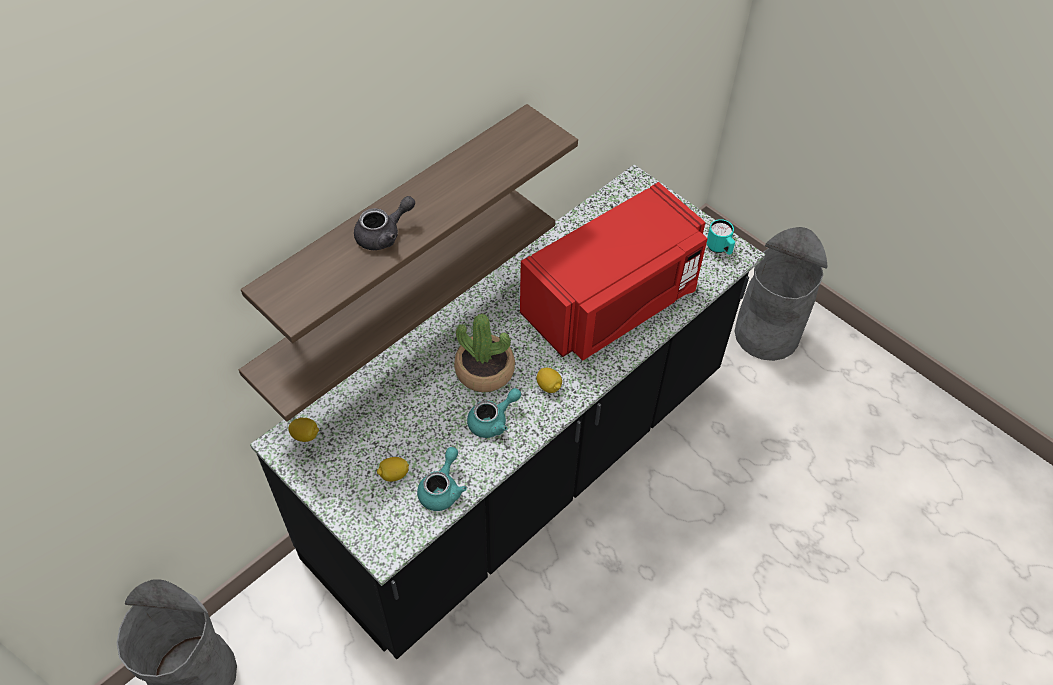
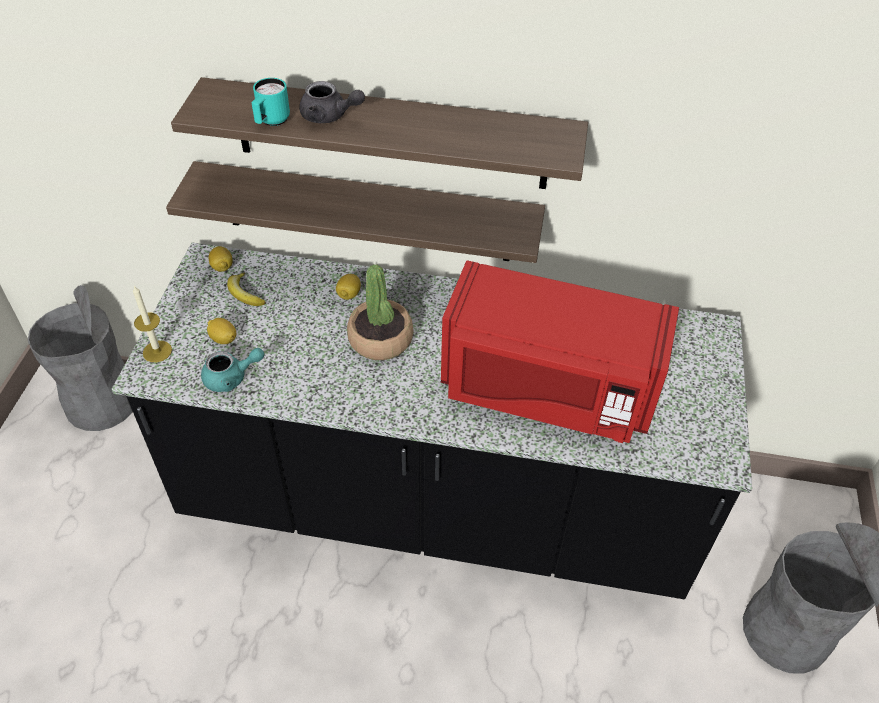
camera: 55 degrees right, 5 degrees down
turquoise teapot [467,388,521,438] -> none
lemon [537,367,562,393] -> lemon moved to [336,274,361,300]
turquoise mug [707,219,735,255] -> turquoise mug moved to [252,78,290,126]
none -> candle [133,286,172,362]
none -> banana [227,272,266,306]

